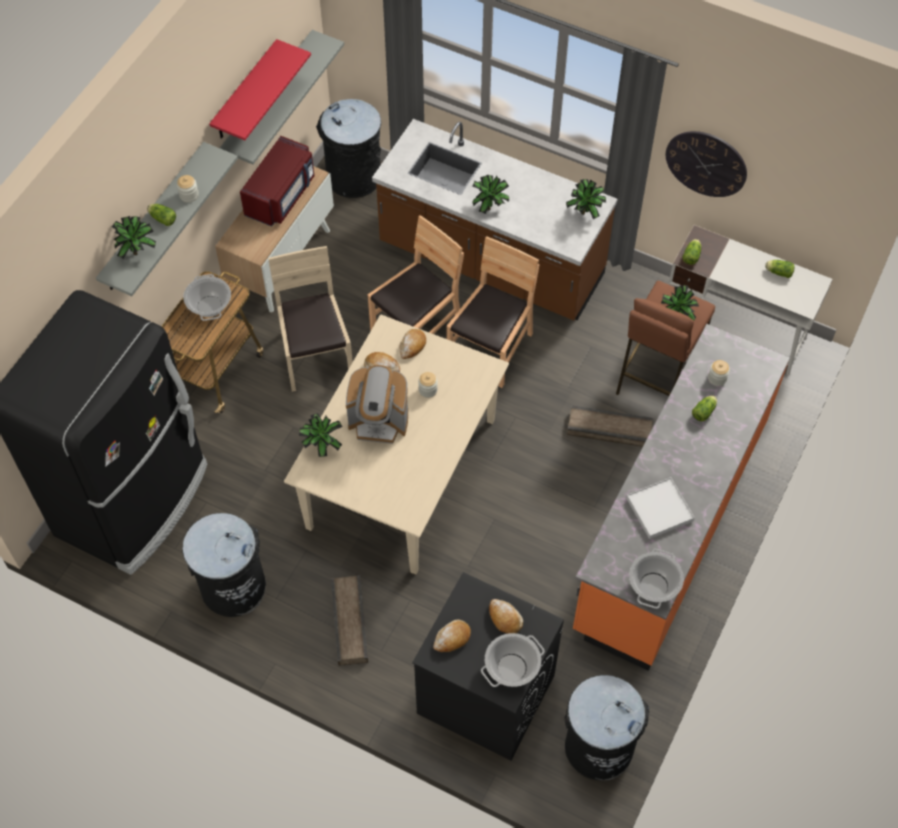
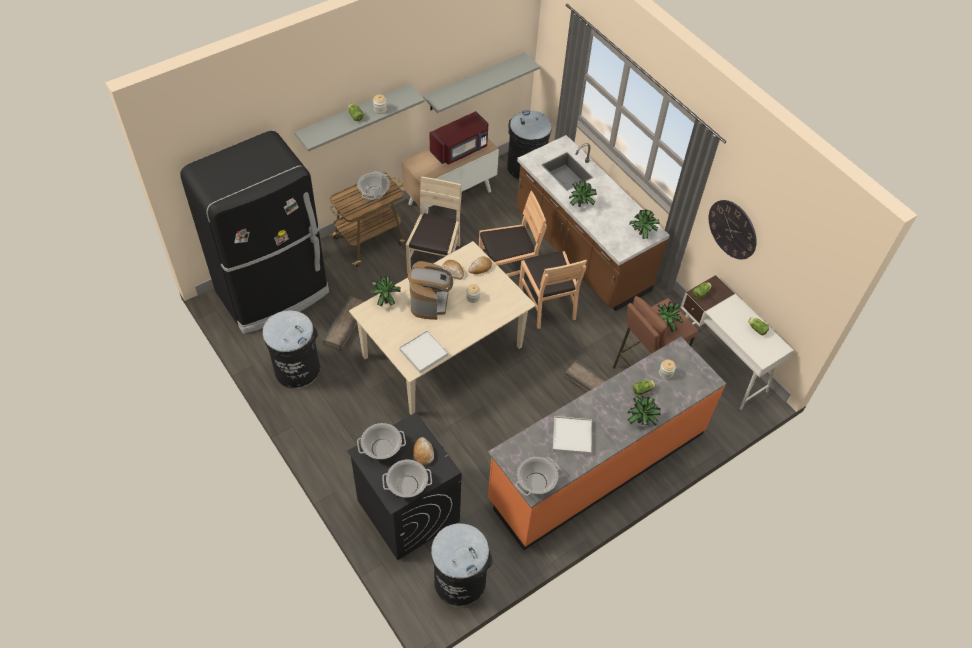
camera: 25 degrees right, 5 degrees down
potted plant [111,216,156,259] -> potted plant moved to [628,396,661,426]
red shelf [209,39,311,140] -> none
crate [331,575,368,666] -> crate moved to [323,296,365,351]
coffee machine [346,365,408,444] -> coffee machine turned 120 degrees counterclockwise [408,261,453,320]
bread [433,620,471,652] -> cooking pot [357,423,406,459]
brown chair [447,236,539,388] -> brown chair turned 105 degrees clockwise [519,251,587,329]
none -> white tray [399,330,448,373]

